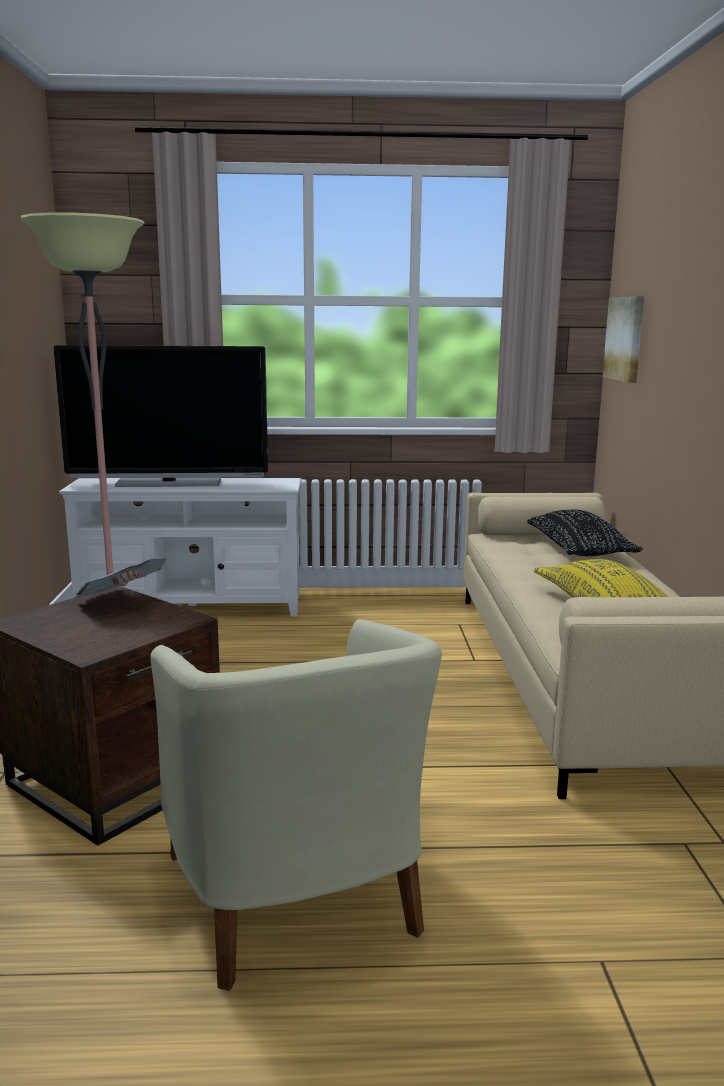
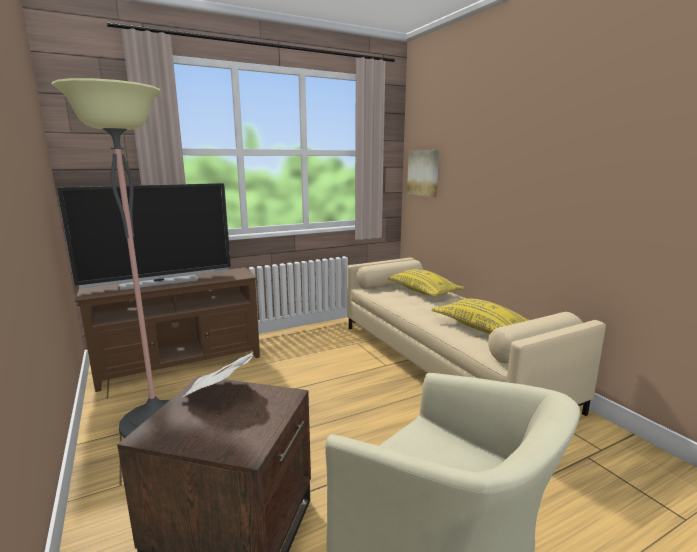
camera: 25 degrees left, 0 degrees up
white tv stand [59,478,302,617] -> brown tv stand [75,268,260,392]
black pillow [527,510,643,556] -> yellow pillow [388,269,464,296]

